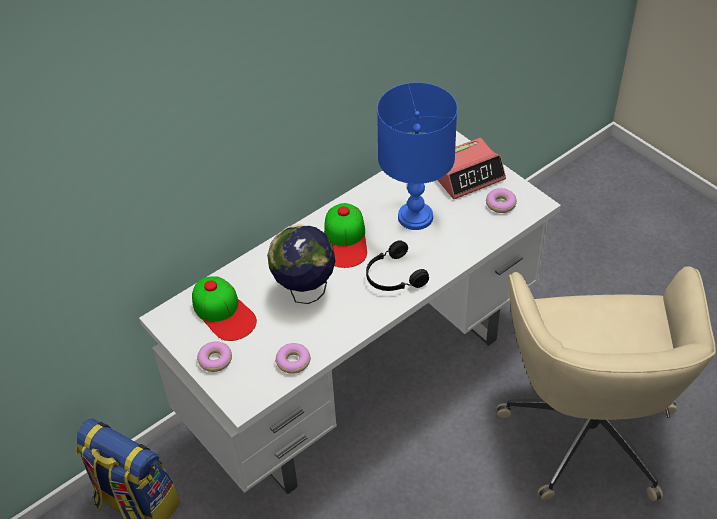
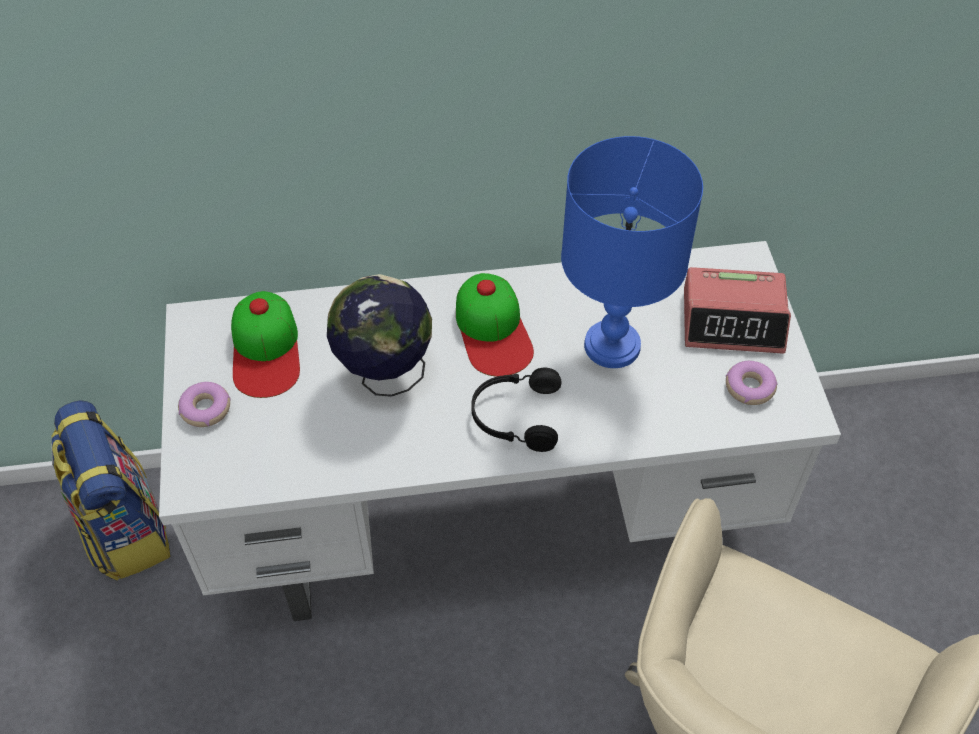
camera: 30 degrees right, 5 degrees up
donut [275,343,311,374] -> none
cap [324,203,367,268] -> cap turned 45 degrees counterclockwise [456,273,534,377]

